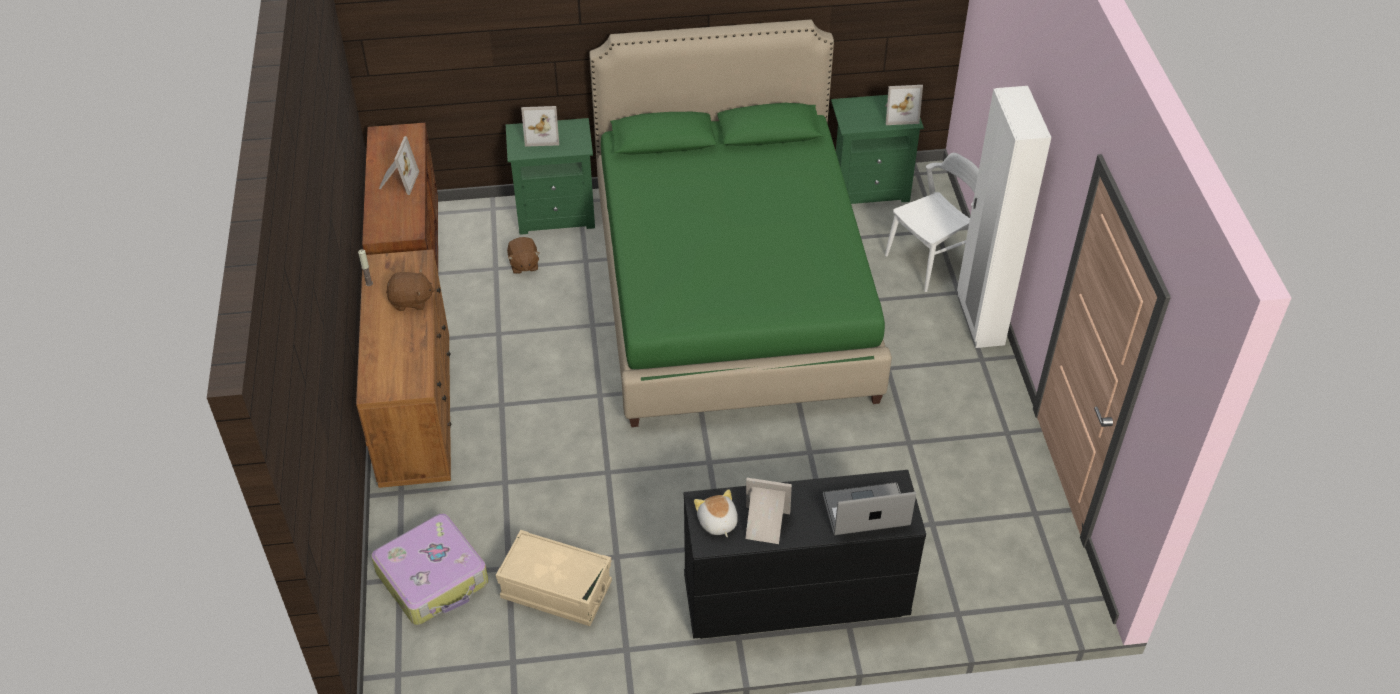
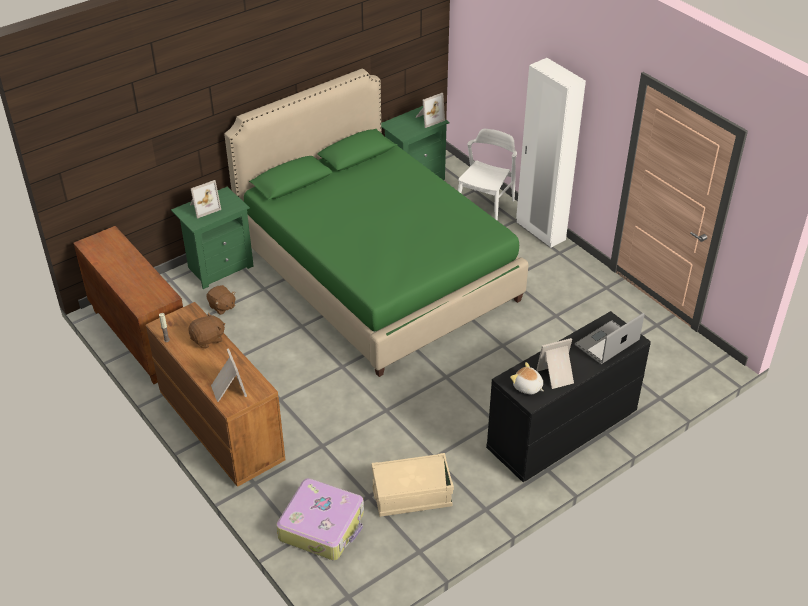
camera: 30 degrees left, 5 degrees down
picture frame [379,136,419,195] -> picture frame moved to [211,348,247,402]

